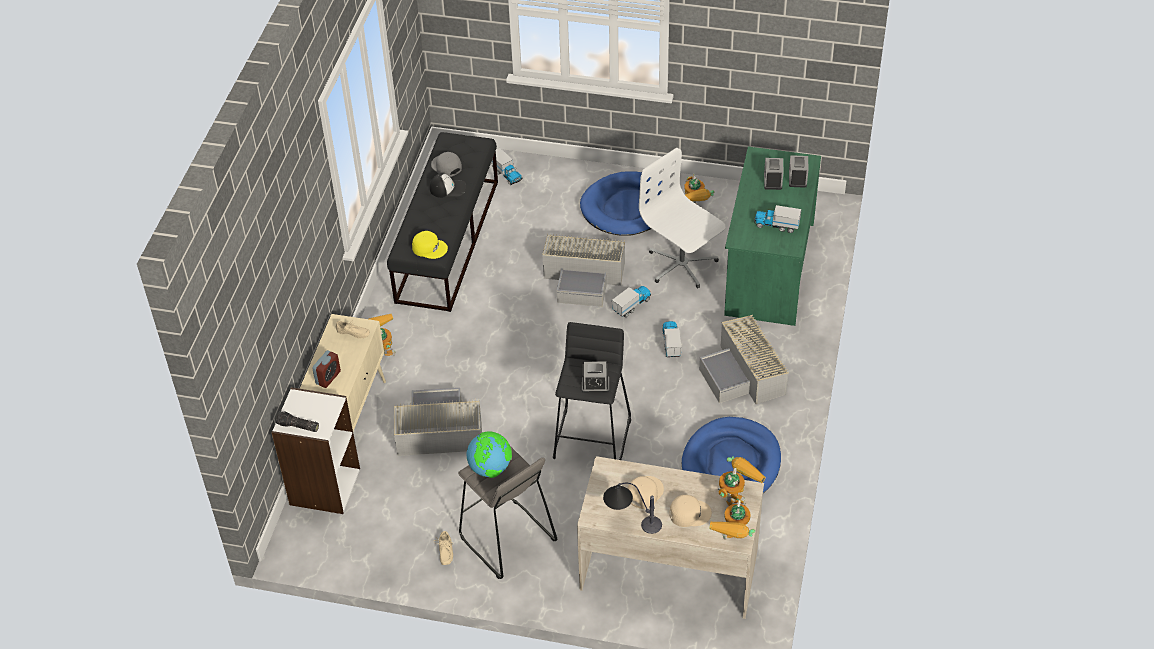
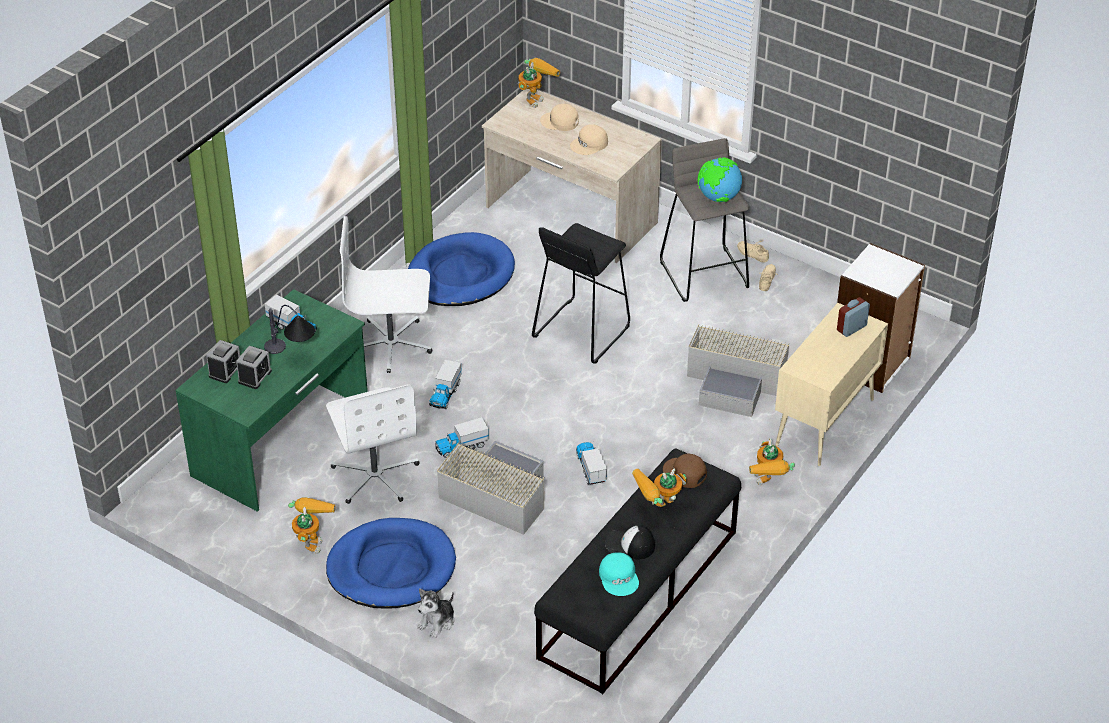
camera: 160 degrees left, 5 degrees down
flashlight [276,411,319,432] -> none
beige shoe [336,320,370,338] -> beige shoe moved to [737,240,769,263]
yellow cap [412,231,448,259] -> brown cap [663,454,707,488]
grey cap [431,152,462,177] -> turquoise cap [599,552,639,596]
toy truck [491,148,522,185] -> toy truck moved to [576,442,607,485]
alarm clock [582,361,609,393] -> none
table lamp [603,482,662,534] -> table lamp moved to [264,305,315,354]
grey storage box [699,315,789,404] -> white office chair [340,216,432,373]
toy robot [718,456,766,506] -> toy robot moved to [632,468,686,507]
none -> plush toy [417,588,454,638]

